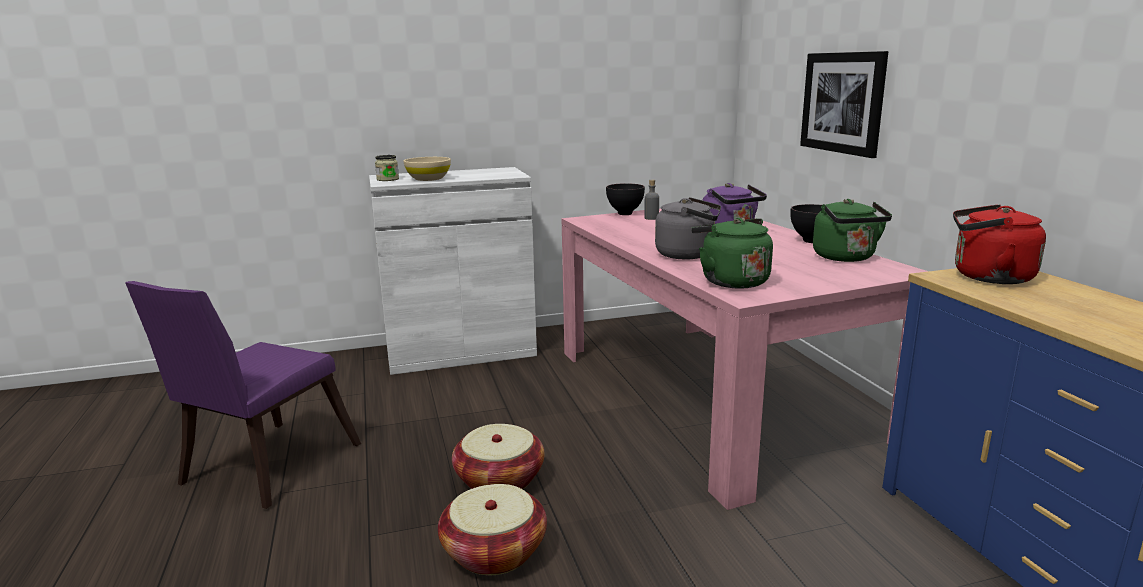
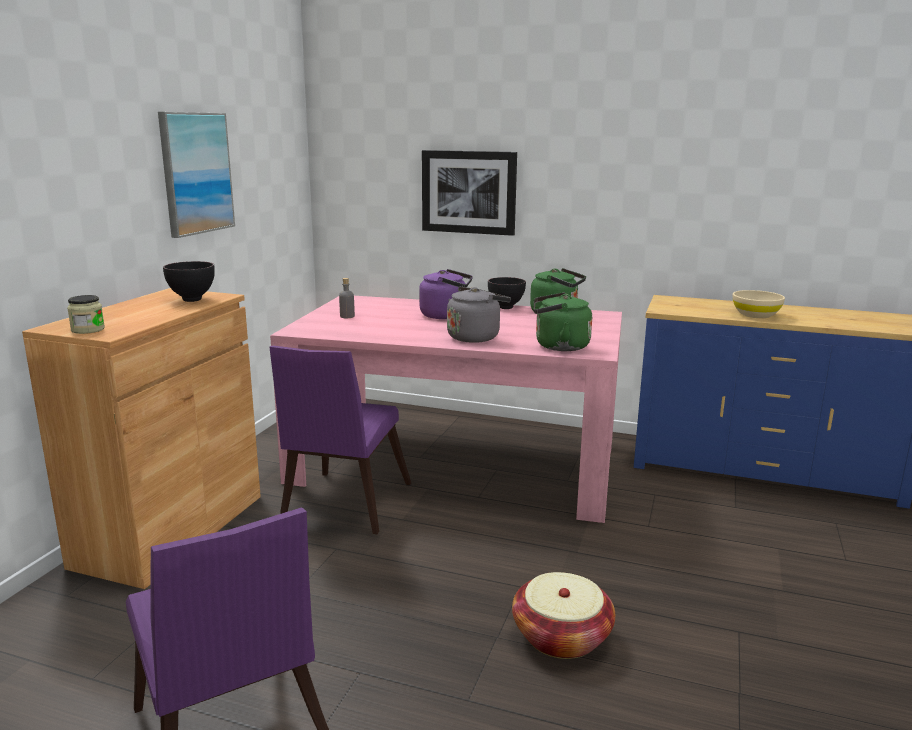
camera: 55 degrees left, 0 degrees up
white cabinet [369,167,537,375] -> brown cabinet [22,288,261,589]
beige bowl [404,157,451,181] -> beige bowl moved to [733,290,785,318]
basket [452,424,545,489] -> none
black bowl [606,183,645,215] -> black bowl moved to [163,261,215,302]
red kettle [953,205,1046,284] -> none
none -> picture [158,112,235,238]
none -> purple chair [269,346,411,534]

